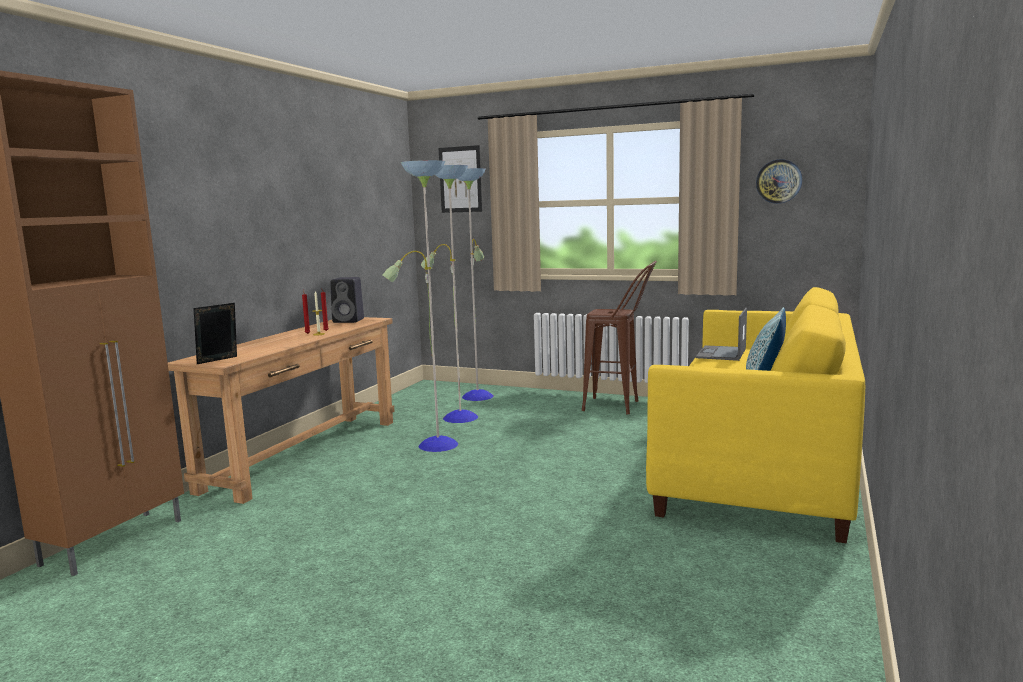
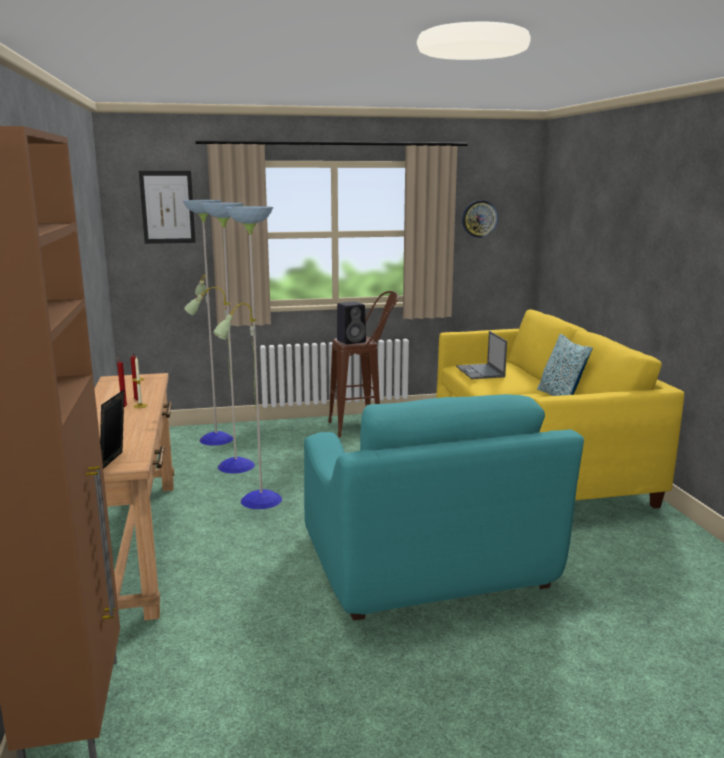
camera: 35 degrees left, 5 degrees up
black speaker [331,277,364,323] -> black speaker moved to [337,301,366,344]
none -> turquoise armchair [304,394,584,621]

